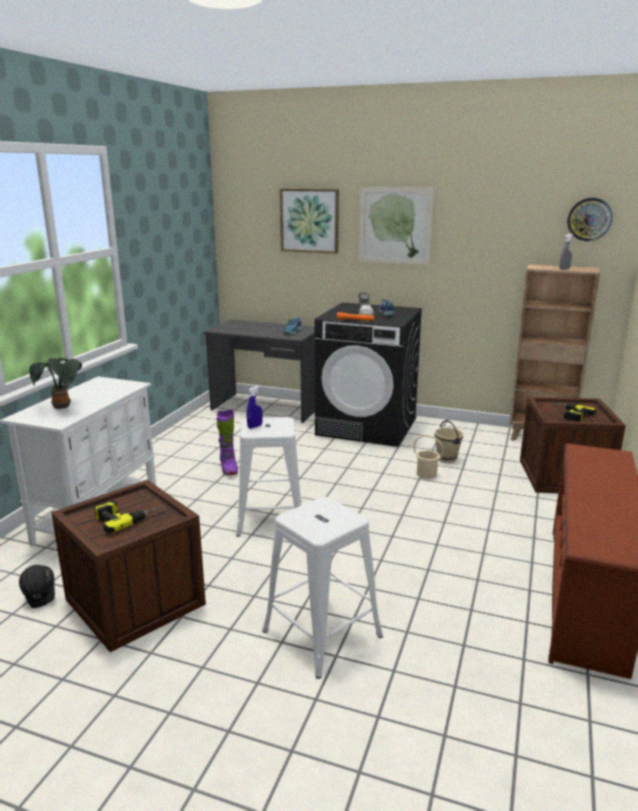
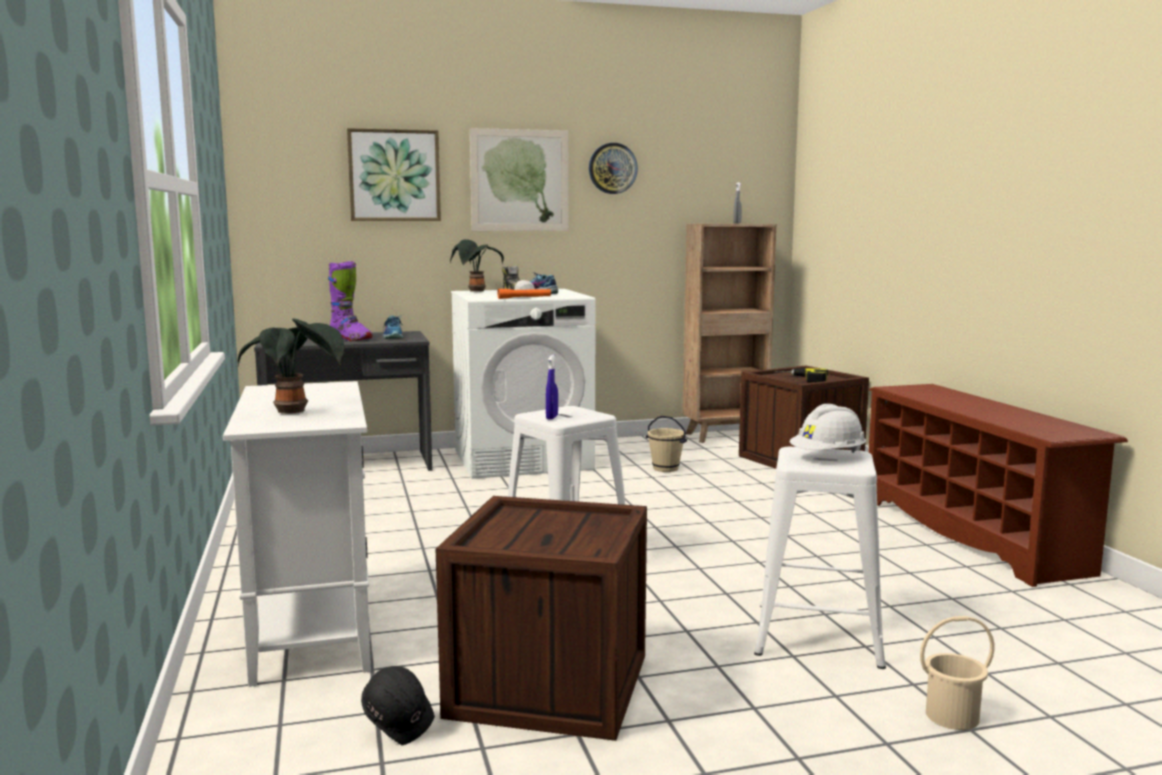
camera: 35 degrees left, 10 degrees down
power drill [94,500,163,534] -> none
purple boot [217,410,238,475] -> purple boot moved to [328,261,373,341]
black washing machine [314,303,422,447] -> white washing machine [451,289,596,479]
beige bucket [414,435,444,479] -> beige bucket moved to [920,616,995,730]
wall clock [567,198,613,241] -> wall clock moved to [589,143,638,194]
none -> potted plant [450,239,504,292]
none -> white hard hat [790,404,866,453]

